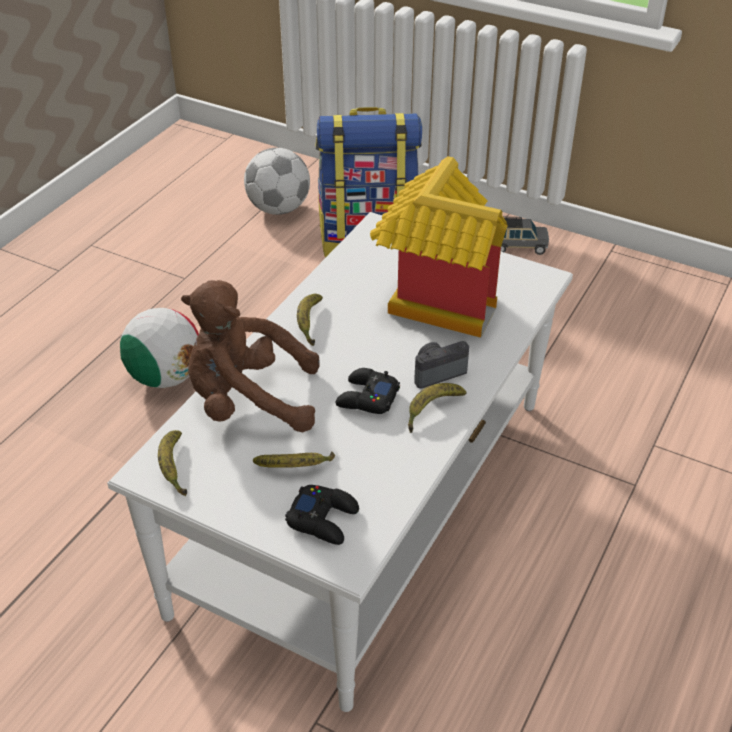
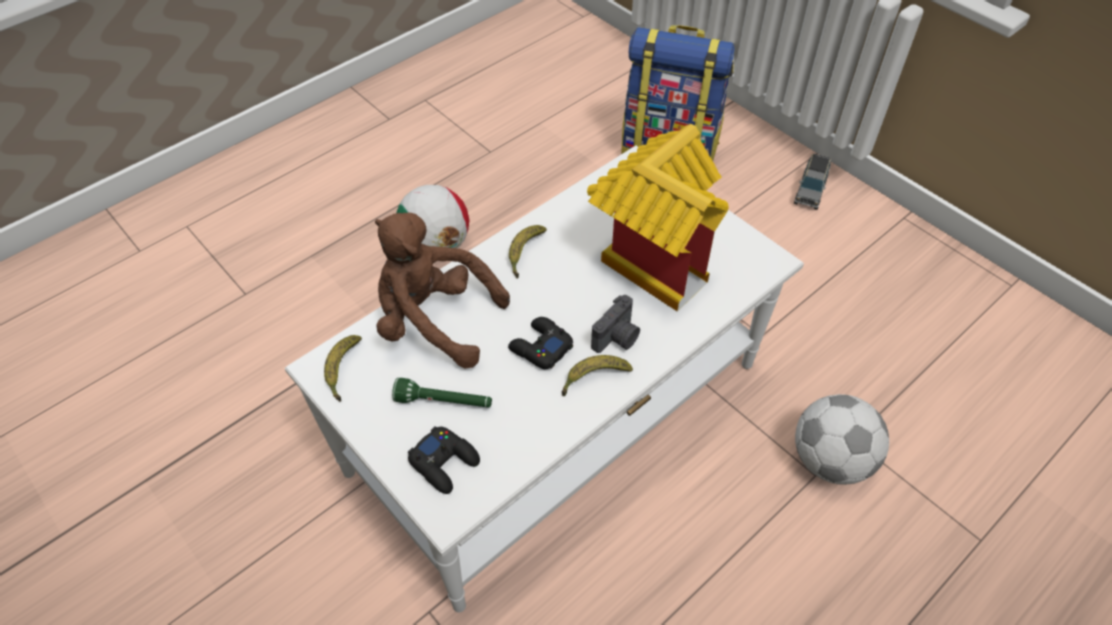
camera: 20 degrees right, 10 degrees up
football [244,147,310,215] -> football moved to [795,394,889,485]
banana [253,452,335,468] -> green flashlight [392,378,492,407]
camera [414,341,469,389] -> camera turned 135 degrees clockwise [591,295,640,353]
grey toy car [501,217,549,255] -> grey toy car turned 90 degrees clockwise [794,154,831,210]

